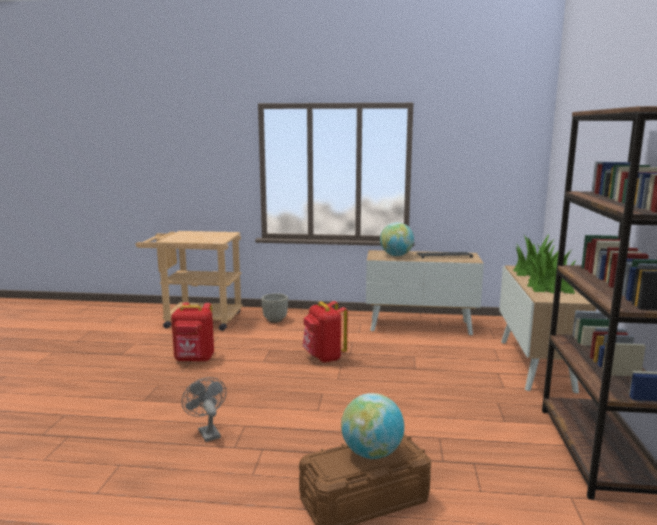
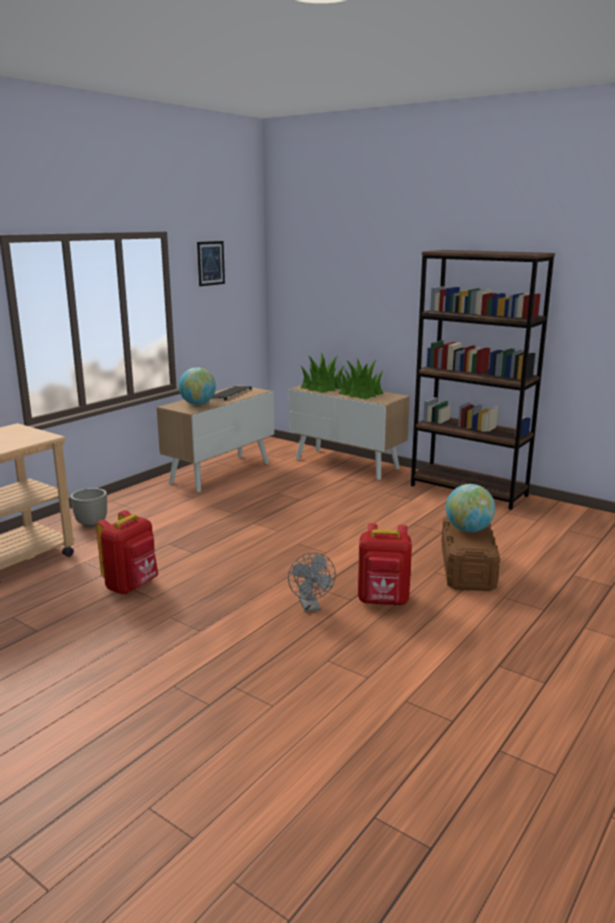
camera: 60 degrees left, 5 degrees up
grey fan [181,377,226,442] -> grey fan turned 105 degrees counterclockwise [288,553,336,612]
red backpack [303,301,348,363] -> red backpack moved to [358,523,412,605]
none -> picture [197,241,225,286]

